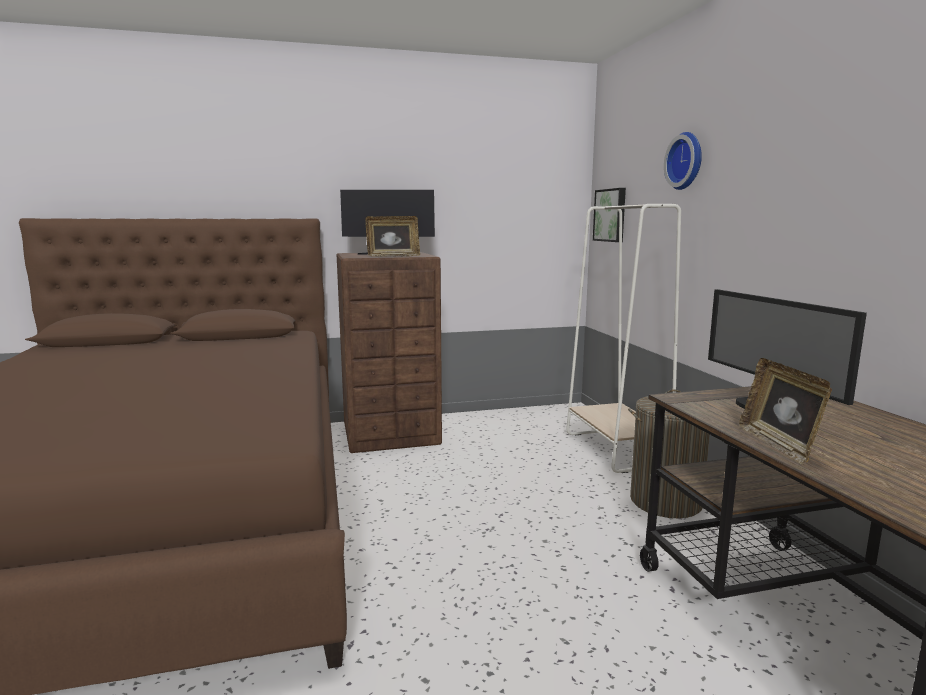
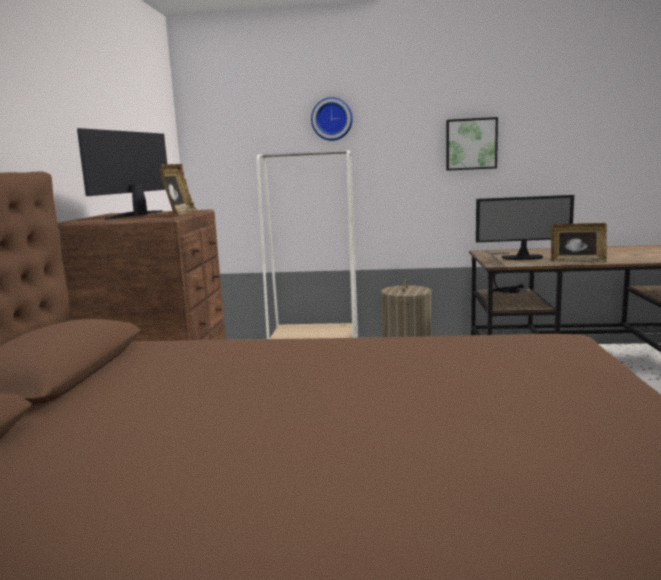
camera: 70 degrees left, 0 degrees up
picture [593,188,626,242] -> picture moved to [446,117,498,171]

